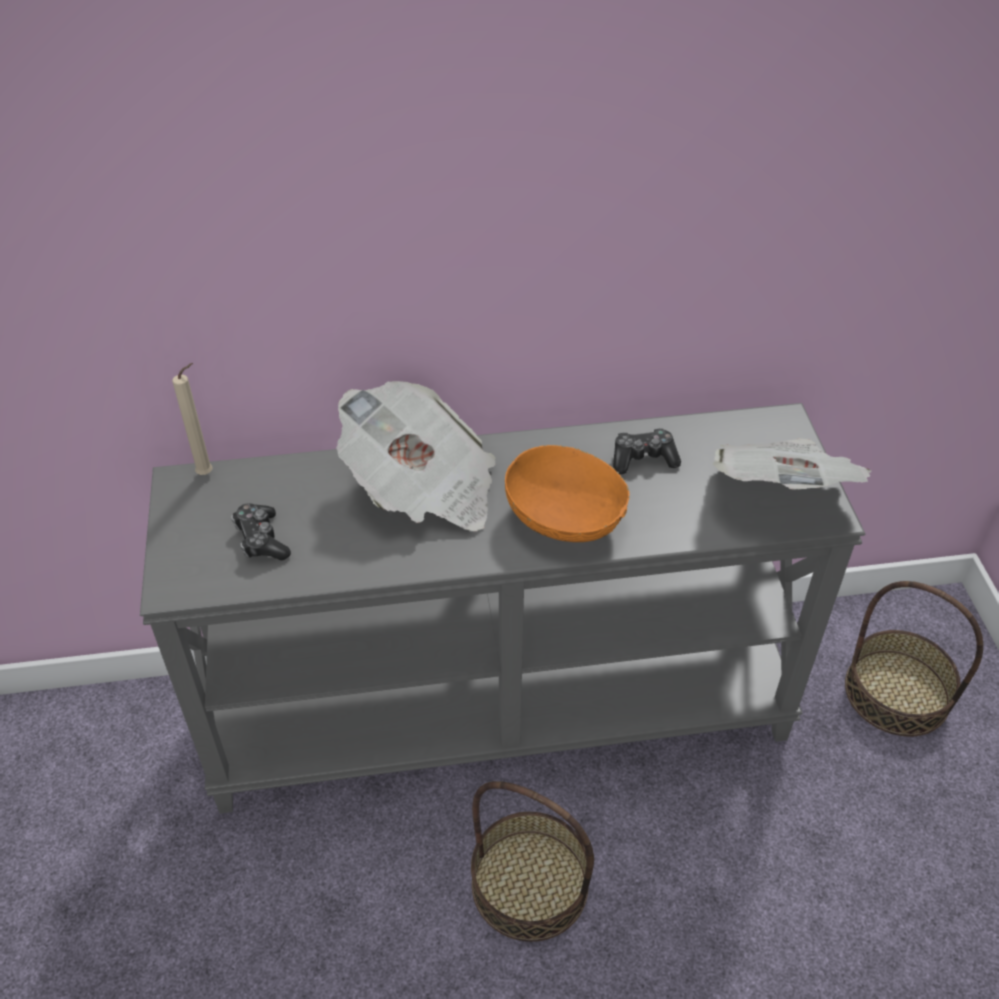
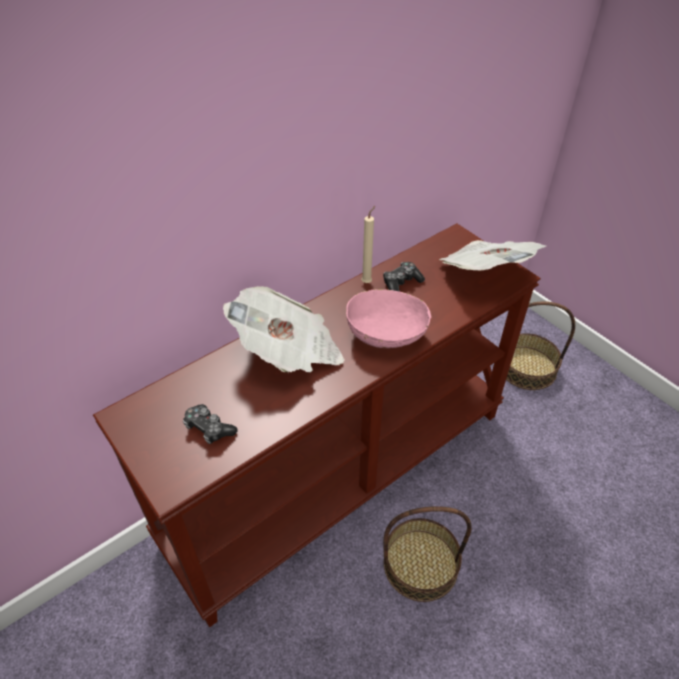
camera: 30 degrees left, 0 degrees up
grey console table [140,403,865,814] -> brown console table [93,223,541,628]
beige candle [172,363,213,475] -> beige candle moved to [361,206,375,283]
orange bowl [505,445,630,542] -> pink bowl [346,289,431,348]

